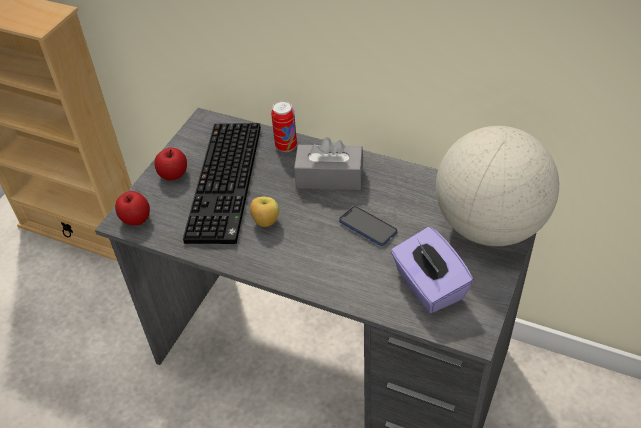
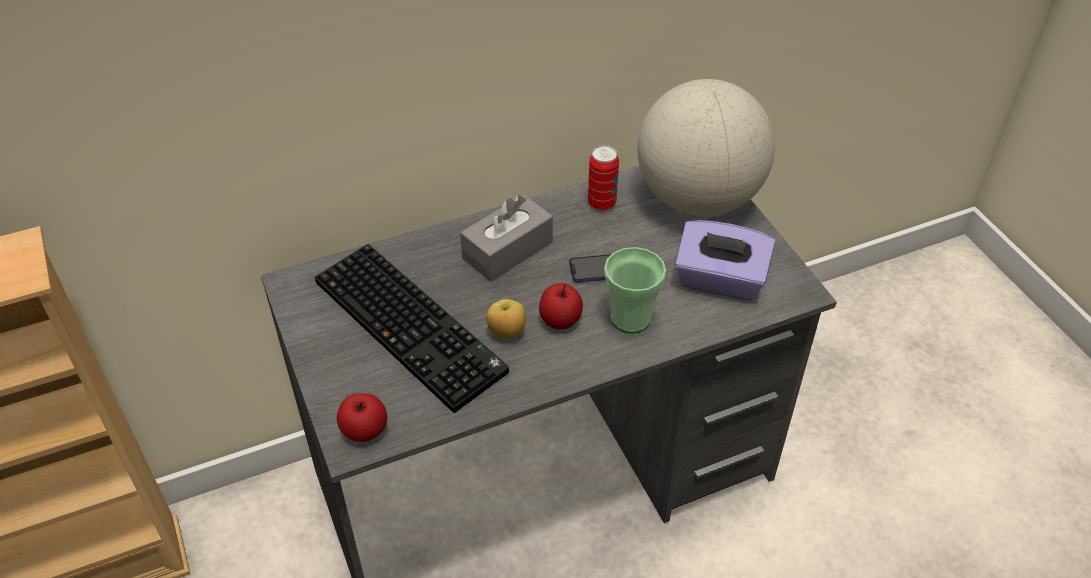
camera: 50 degrees left, 0 degrees up
apple [154,148,187,181] -> apple moved to [539,283,583,330]
can [271,101,297,152] -> can moved to [588,145,619,211]
none -> cup [604,247,666,333]

